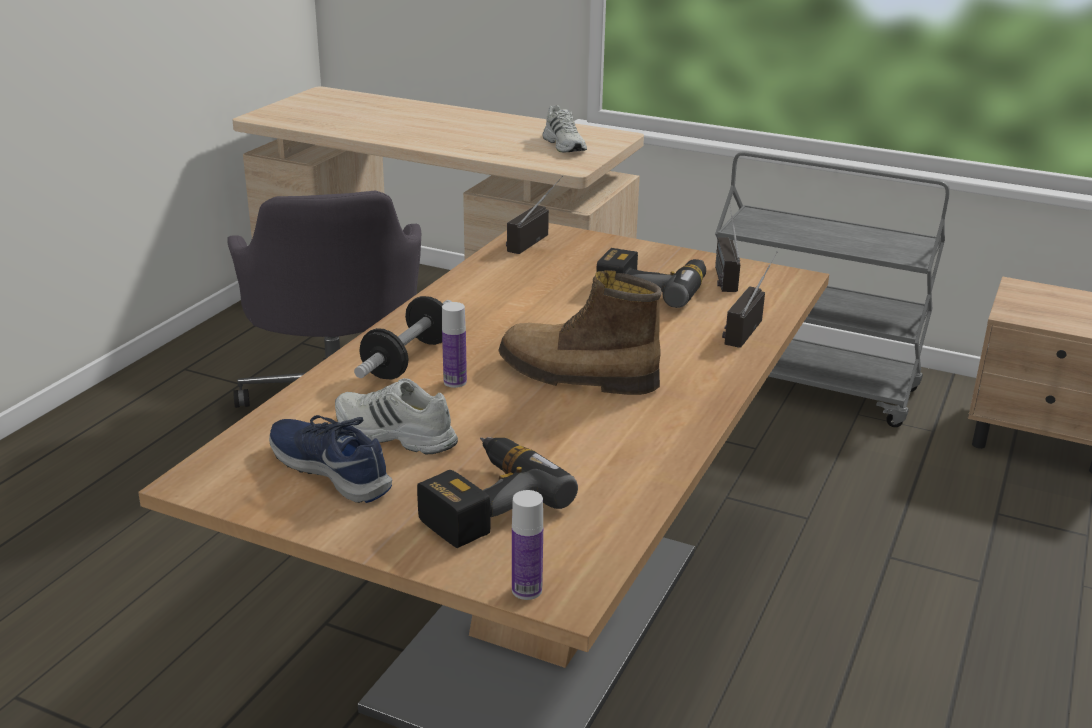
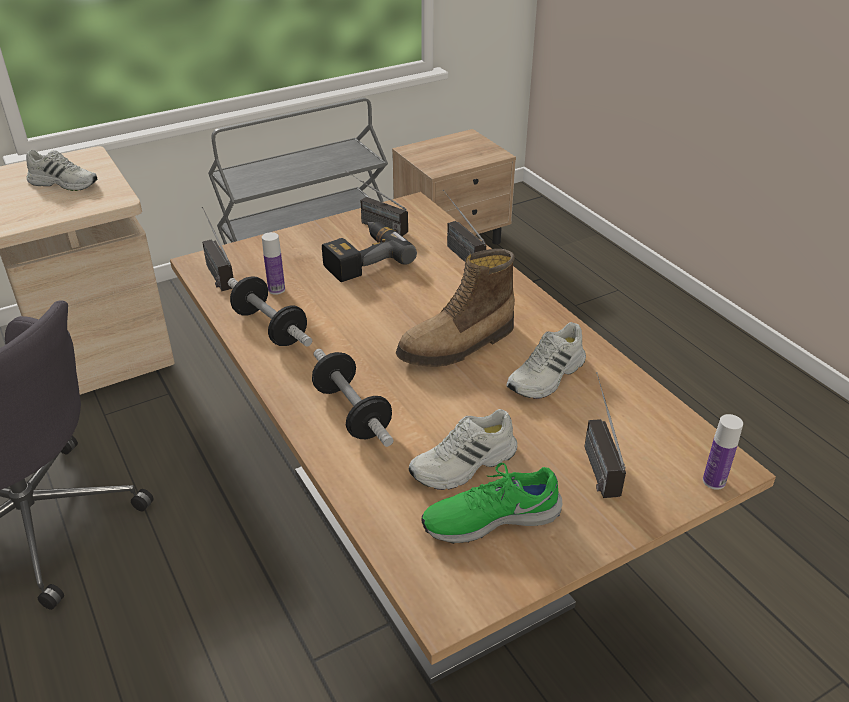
camera: 55 degrees left, 10 degrees up
blue shoe [269,415,392,503] -> green shoe [421,463,562,544]
power drill [417,437,578,548] -> radio [584,372,626,498]
bottle [442,302,467,388] -> bottle moved to [262,232,285,295]
none -> dumbbell [228,276,312,347]
none -> white shoe [506,322,586,399]

